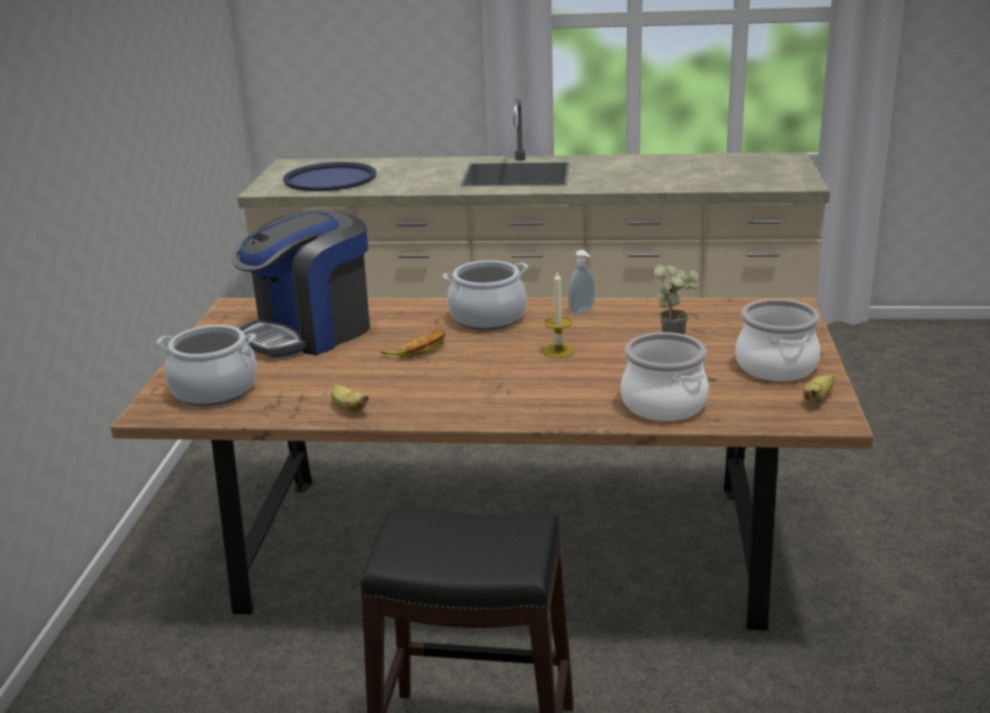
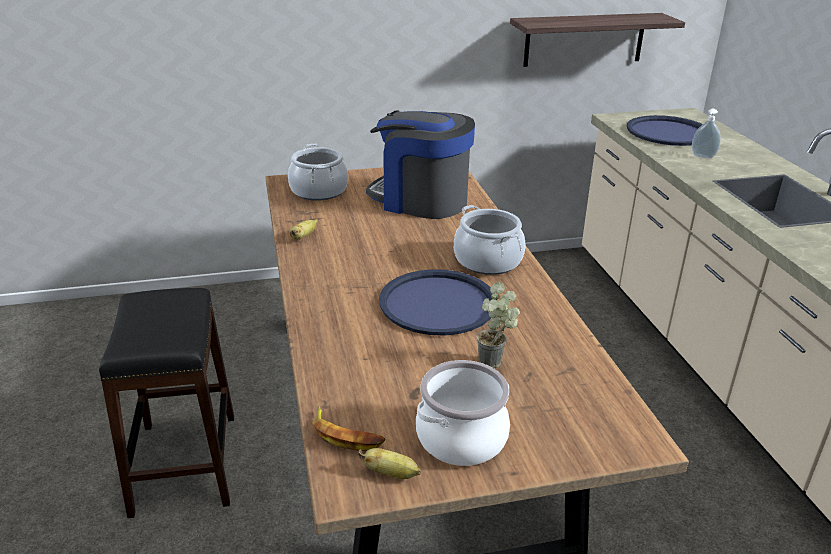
camera: 70 degrees right, 5 degrees up
banana [380,329,445,358] -> banana moved to [313,406,385,451]
candle [543,271,574,358] -> blue tray [379,269,495,336]
soap dispenser [568,250,595,315] -> soap dispenser moved to [692,109,721,159]
cooking pot [620,332,709,421] -> none
none -> shelf [510,13,685,67]

